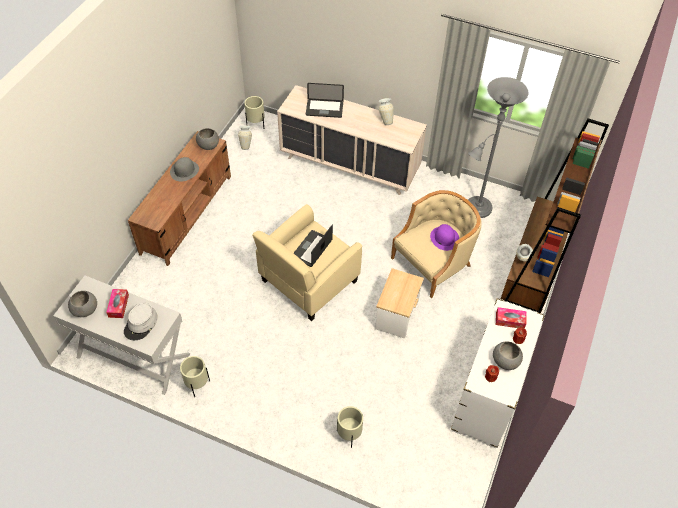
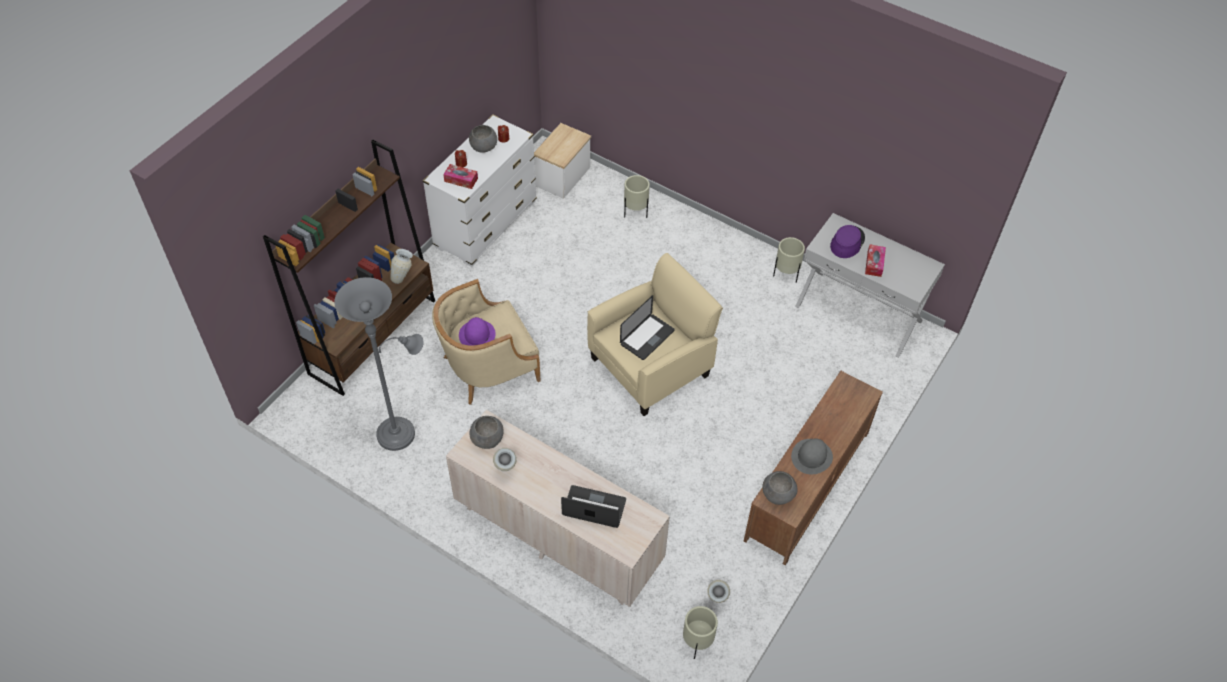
camera: 170 degrees left, 0 degrees up
grey bowl [68,291,97,317] -> grey bowl moved to [469,416,503,449]
grey hat [124,303,158,340] -> purple hat [830,225,865,258]
side table [375,268,424,339] -> side table moved to [534,123,591,199]

